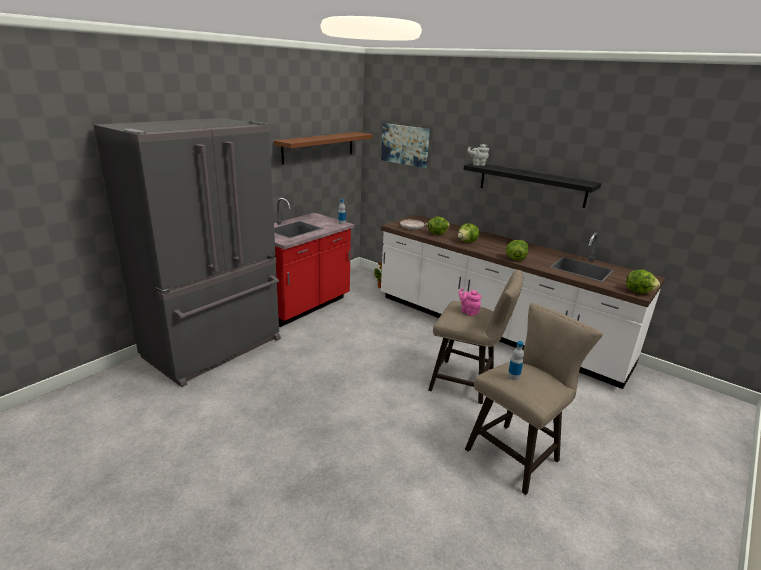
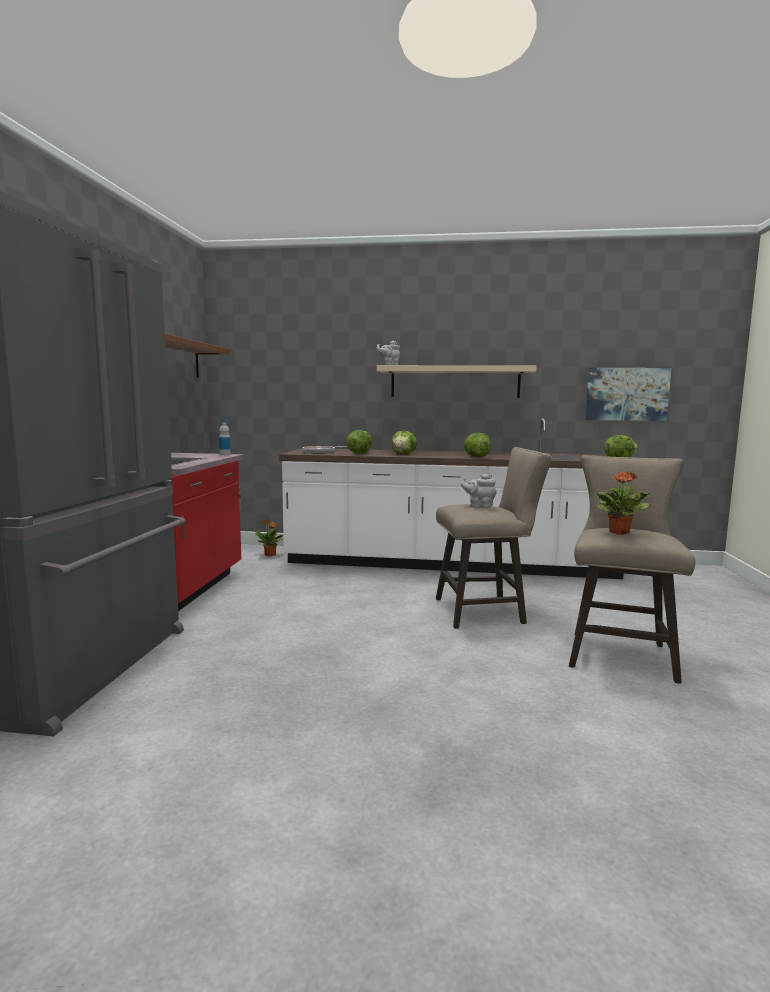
camera: 30 degrees left, 15 degrees down
picture [381,123,430,168] -> picture moved to [585,368,672,421]
pink teapot [458,288,481,316] -> grey teapot [461,473,496,508]
black shelf [463,163,601,208] -> beige shelf [377,365,537,398]
bottle [508,341,524,381] -> potted plant [597,471,651,535]

